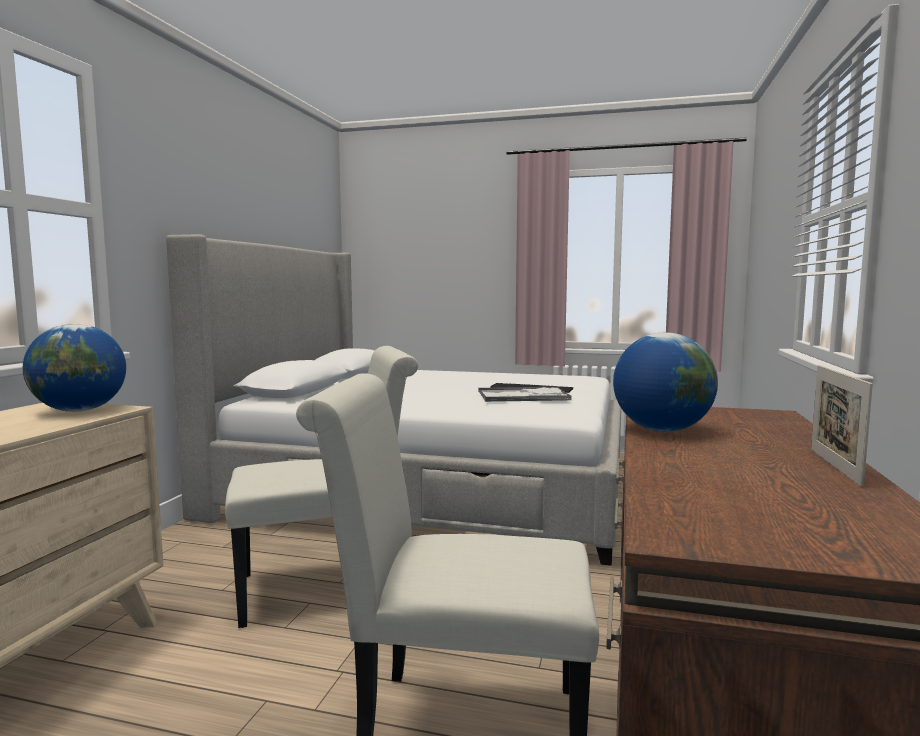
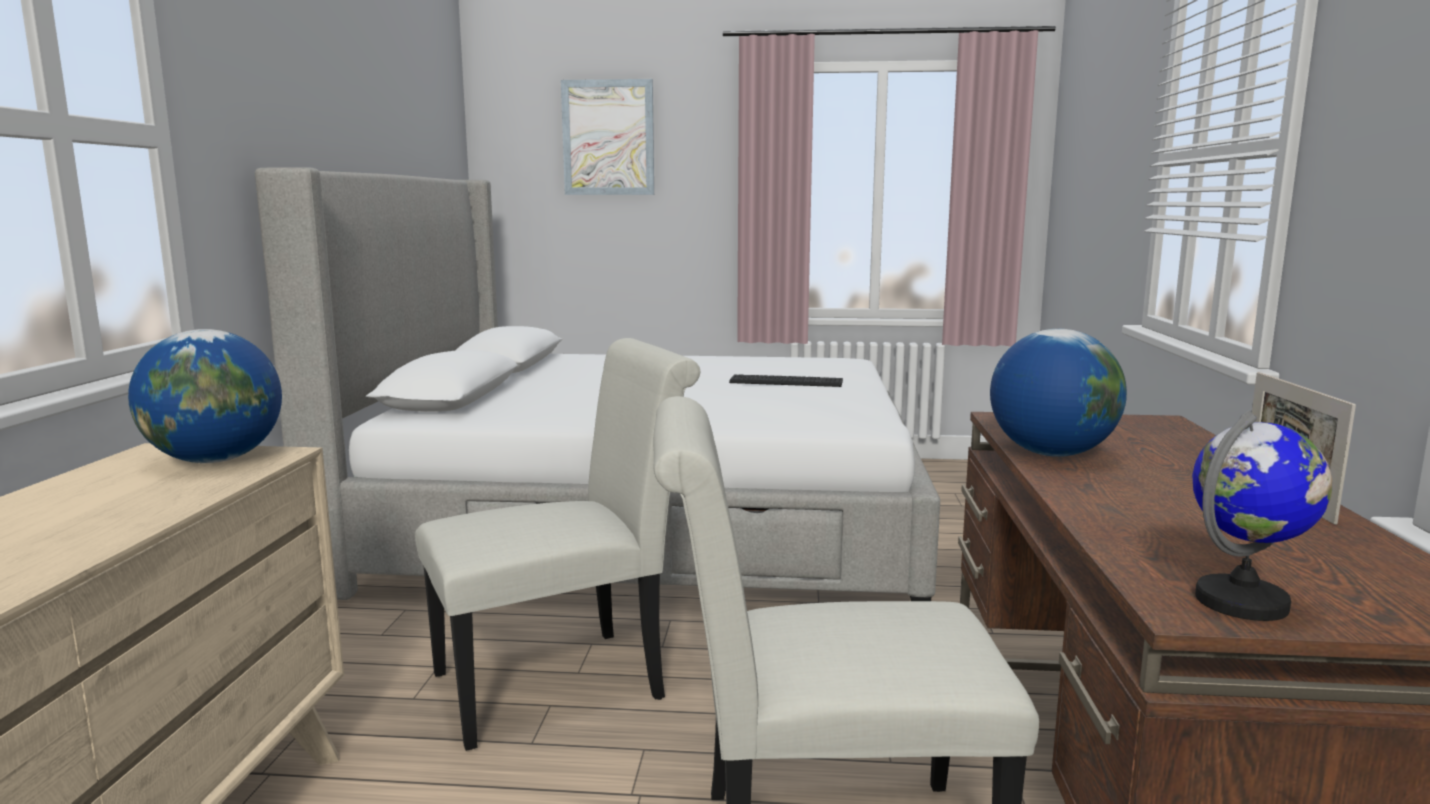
camera: 10 degrees left, 5 degrees up
tray [478,387,571,402] -> none
none -> picture [561,79,654,195]
none -> globe [1192,411,1332,621]

